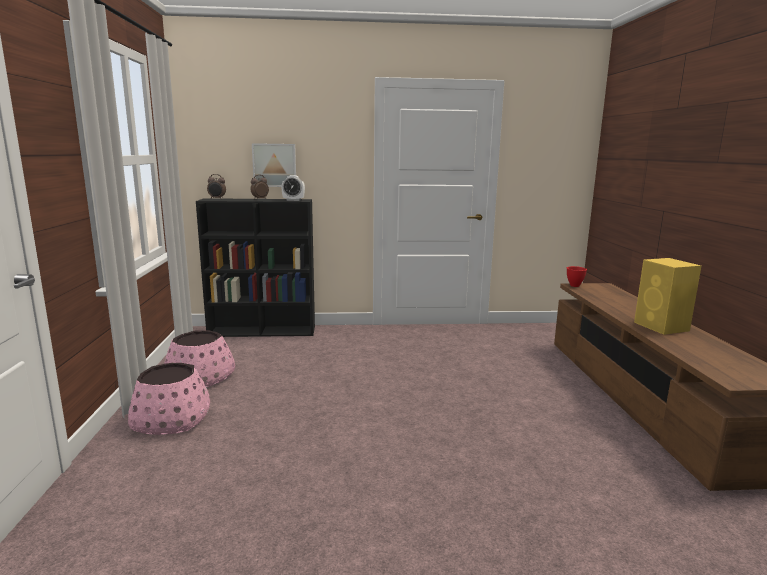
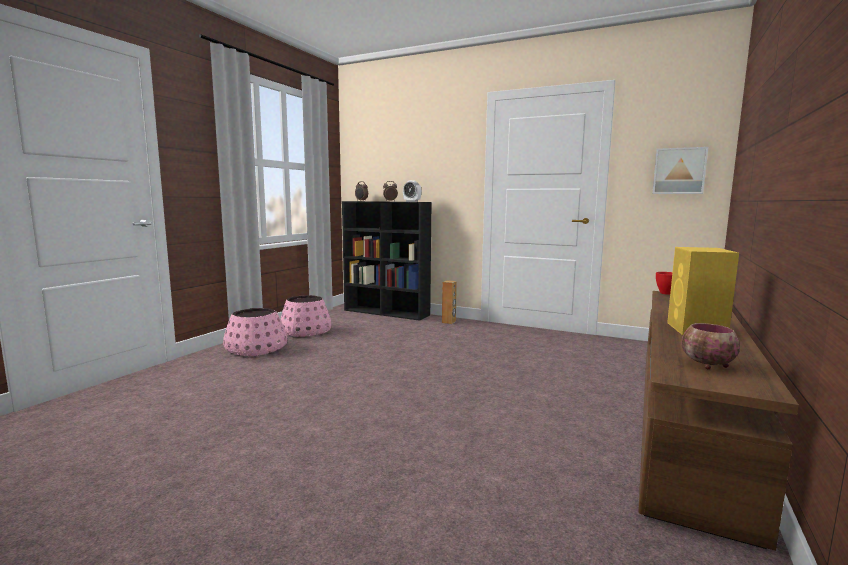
camera: 30 degrees right, 5 degrees down
picture [252,143,296,187] -> picture moved to [652,147,708,194]
none -> brown speaker [442,280,457,324]
none -> bowl [681,323,740,369]

